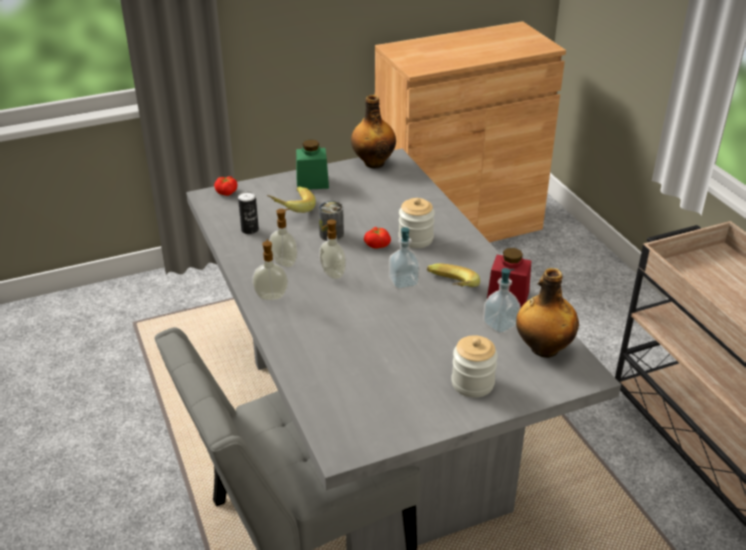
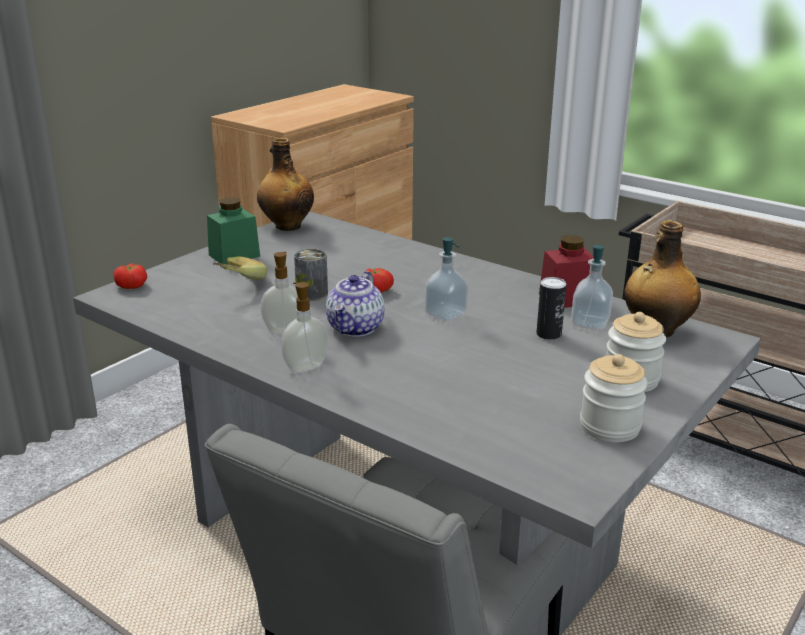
camera: 30 degrees left, 10 degrees down
can [238,192,259,234] -> can moved to [536,277,566,340]
soap dispenser [319,219,346,279] -> teapot [326,271,385,337]
jar [398,198,435,248] -> jar moved to [580,354,648,442]
banana [427,263,480,287] -> none

